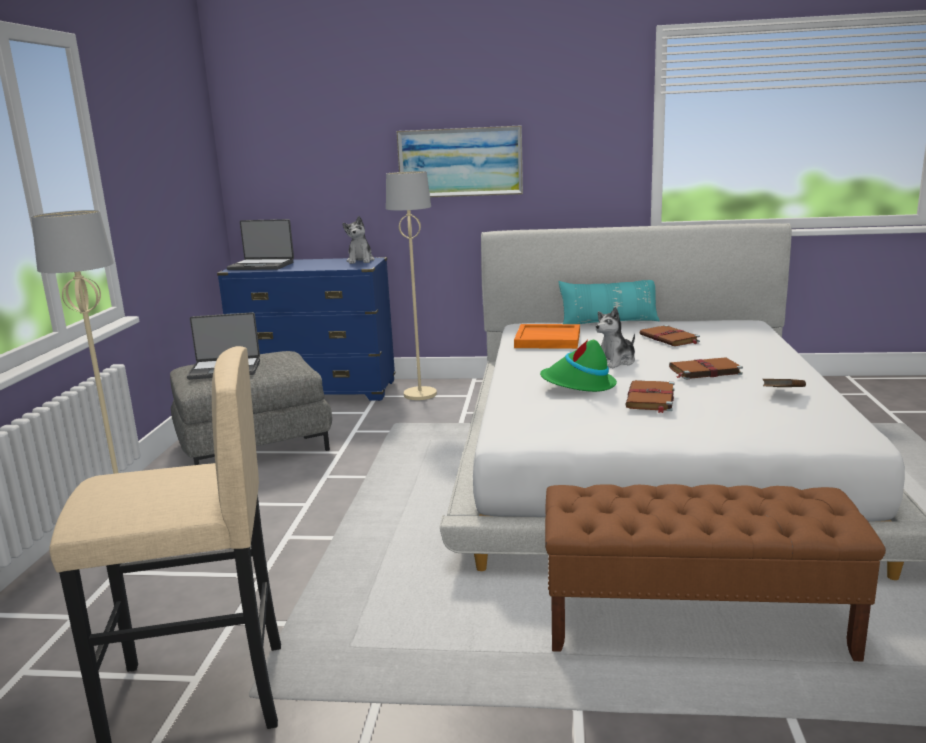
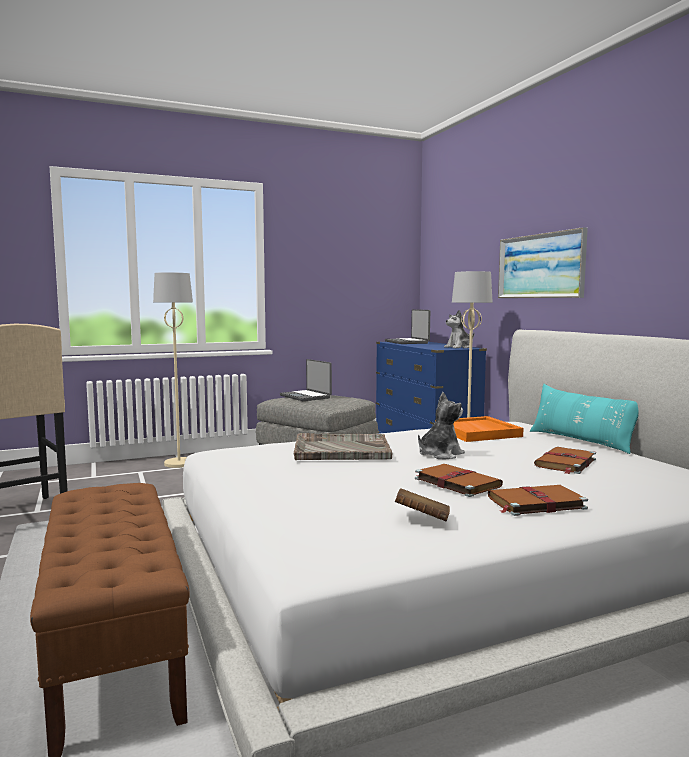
camera: 60 degrees right, 10 degrees down
green hat [540,340,617,392] -> grey tray [293,433,392,460]
plush toy [595,307,635,369] -> plush toy turned 120 degrees clockwise [418,392,465,459]
brown book [625,380,675,413] -> brown book moved to [488,485,588,516]

